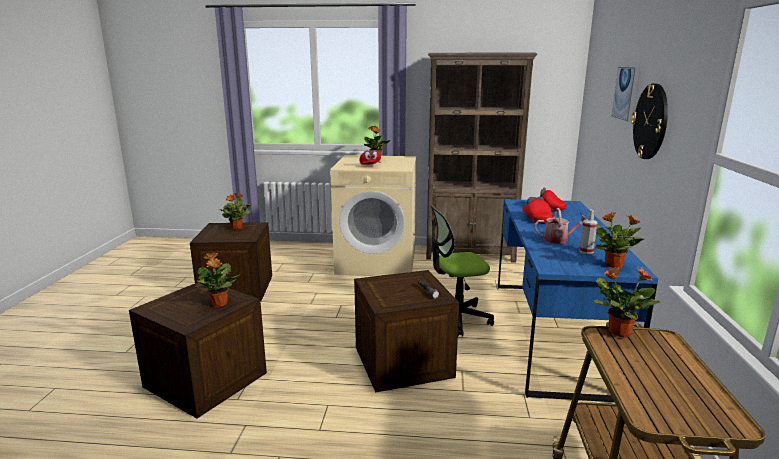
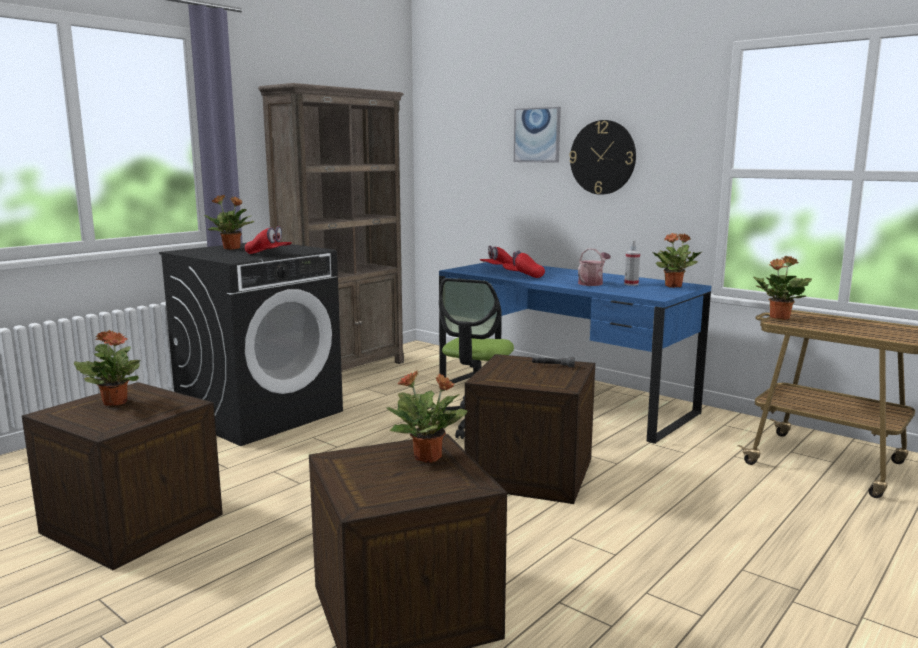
camera: 55 degrees left, 5 degrees down
beige washing machine [330,155,416,276] -> black washing machine [159,243,343,446]

